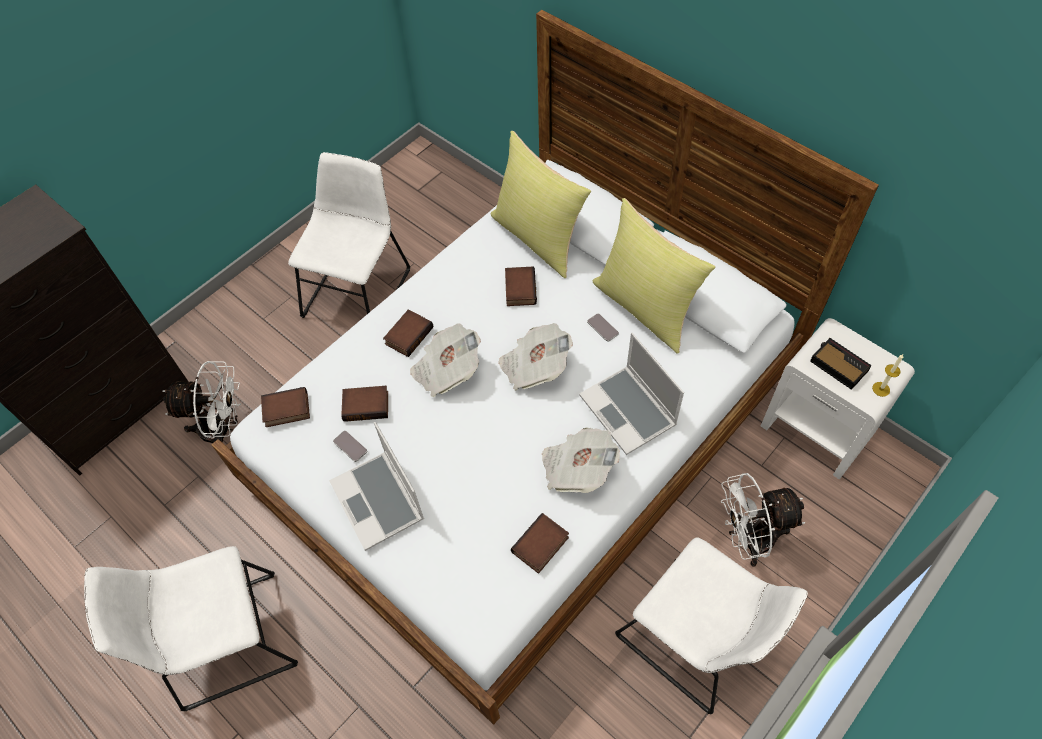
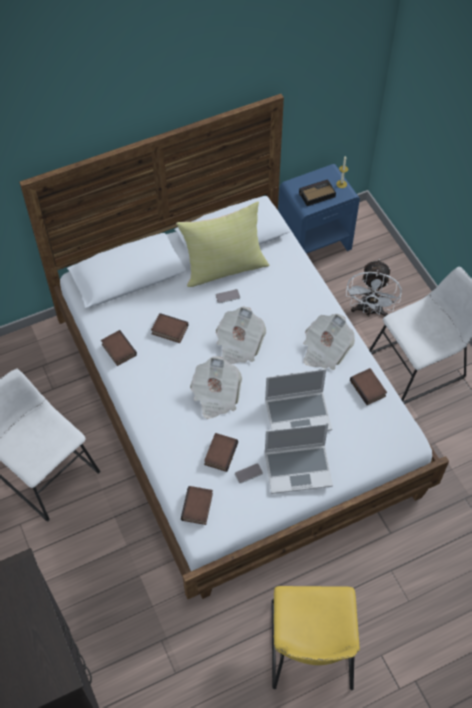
camera: 70 degrees left, 0 degrees up
white chair [84,546,298,711] -> yellow chair [272,586,360,690]
white fan [163,361,241,443] -> none
book [383,309,434,357] -> book moved to [101,330,137,366]
yellow pillow [491,131,591,278] -> none
laptop [579,333,684,455] -> laptop moved to [265,369,332,431]
white nightstand [761,318,915,480] -> blue nightstand [278,164,360,254]

